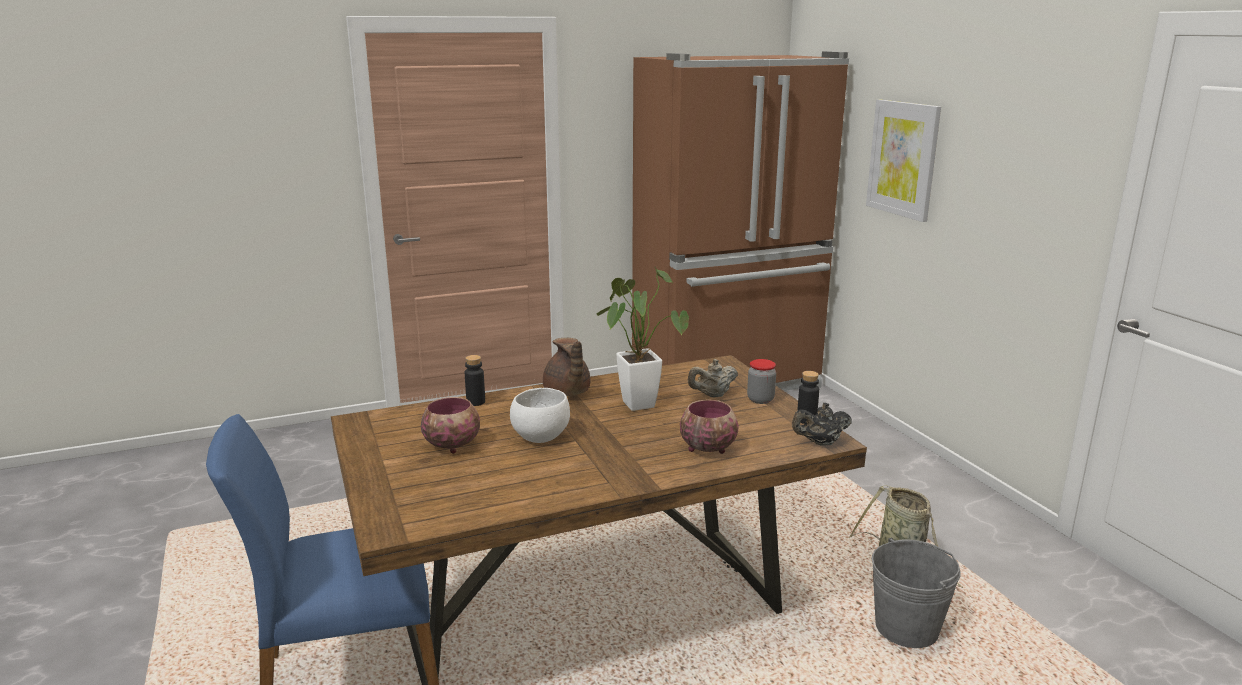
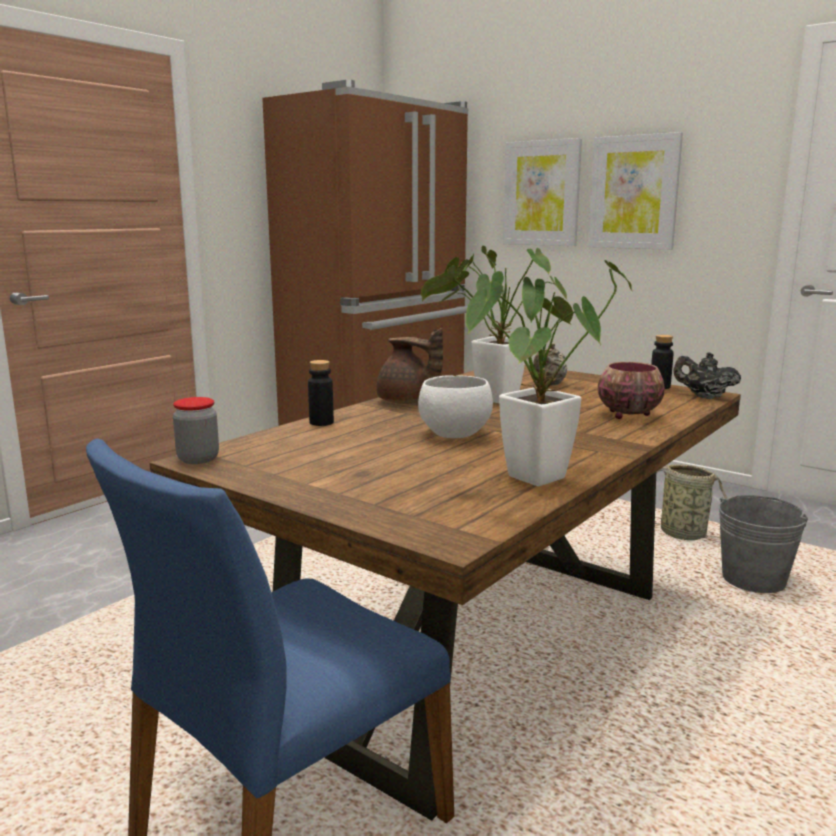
camera: 30 degrees left, 5 degrees down
bowl [421,397,480,454] -> none
jar [747,359,776,404] -> jar moved to [173,397,219,464]
black teapot [792,403,852,446] -> black teapot turned 75 degrees clockwise [673,352,741,399]
none -> potted plant [421,260,632,486]
none -> picture [588,132,683,250]

